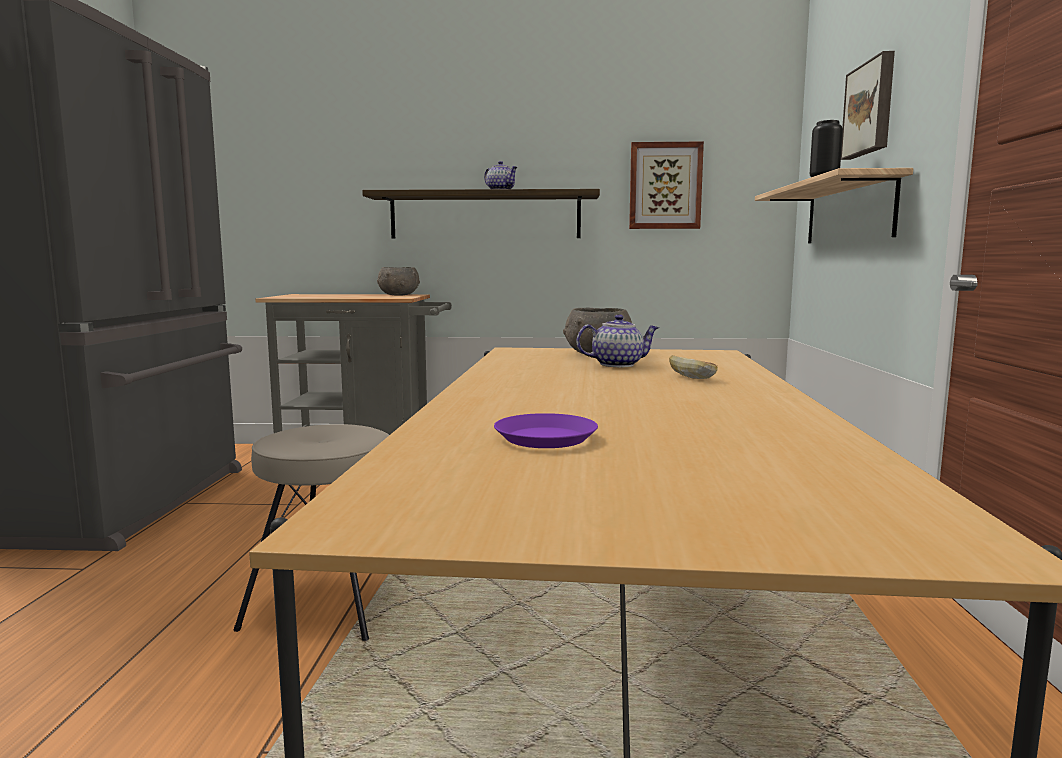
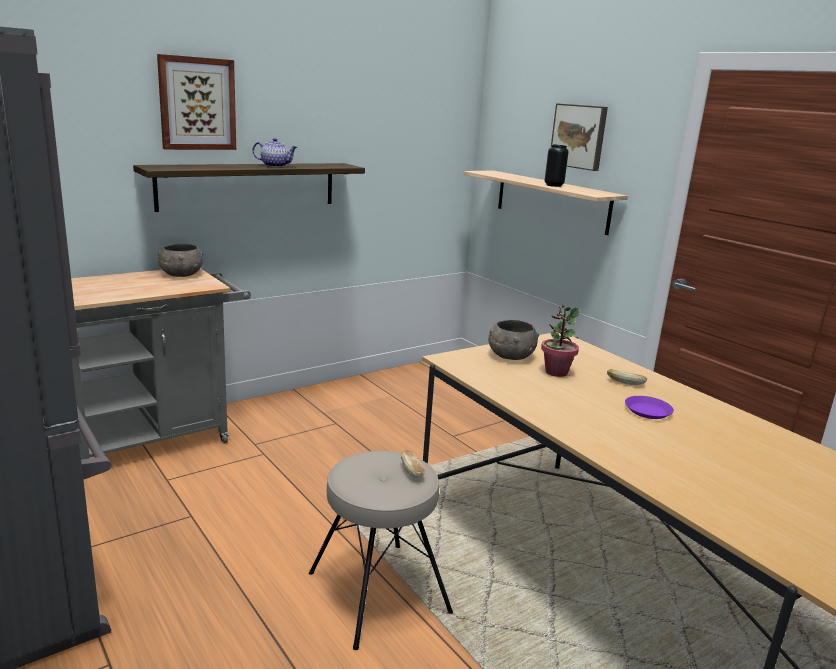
camera: 40 degrees left, 10 degrees up
purple plate [494,413,598,448] -> purple plate moved to [625,396,674,419]
teapot [576,314,659,367] -> potted plant [541,305,580,377]
picture [629,142,704,229] -> picture moved to [157,54,236,150]
none -> bread [401,450,425,478]

